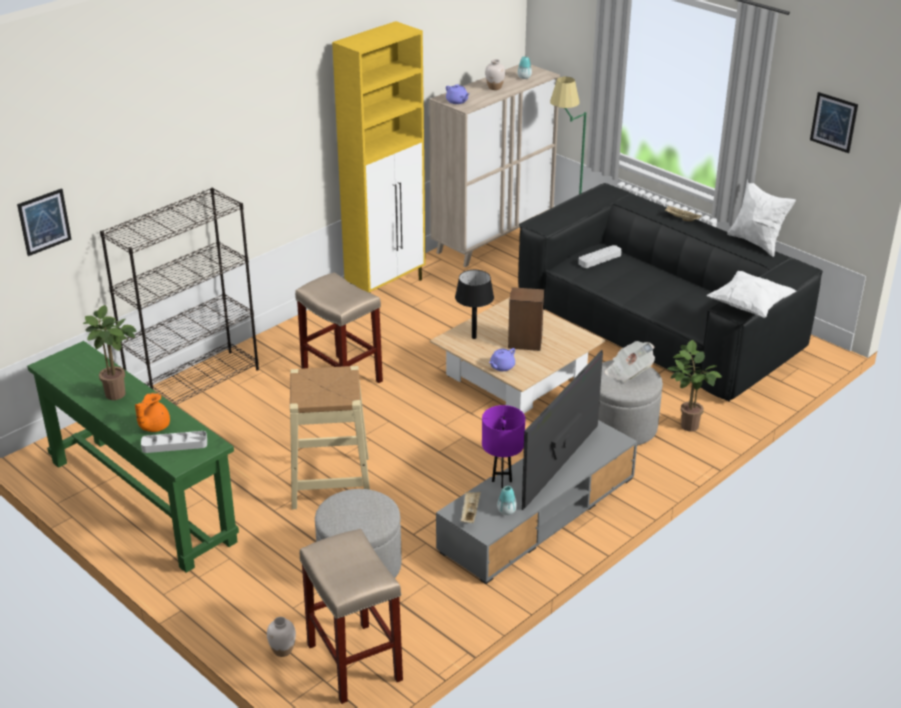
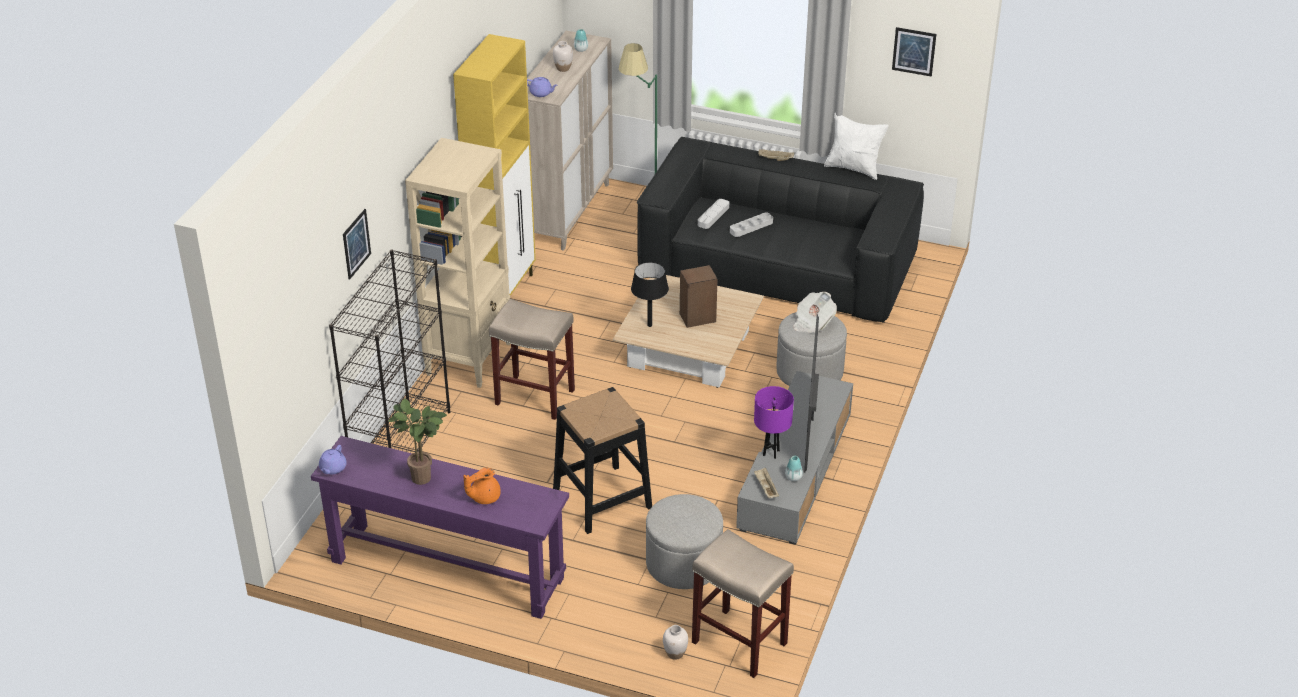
camera: 25 degrees left, 5 degrees up
picture [17,188,72,256] -> picture moved to [343,209,371,280]
green console table [27,341,239,573] -> purple console table [311,436,569,619]
orange teapot [135,393,170,432] -> orange teapot turned 60 degrees clockwise [463,467,501,504]
grey tray [141,431,207,453] -> grey tray moved to [730,212,773,237]
beige stool [290,366,370,509] -> black stool [553,387,652,534]
purple teapot [489,348,515,371] -> purple teapot moved to [319,445,347,474]
potted plant [668,340,722,432] -> none
white pillow [707,271,796,318] -> none
none -> beige bookcase [405,138,510,388]

